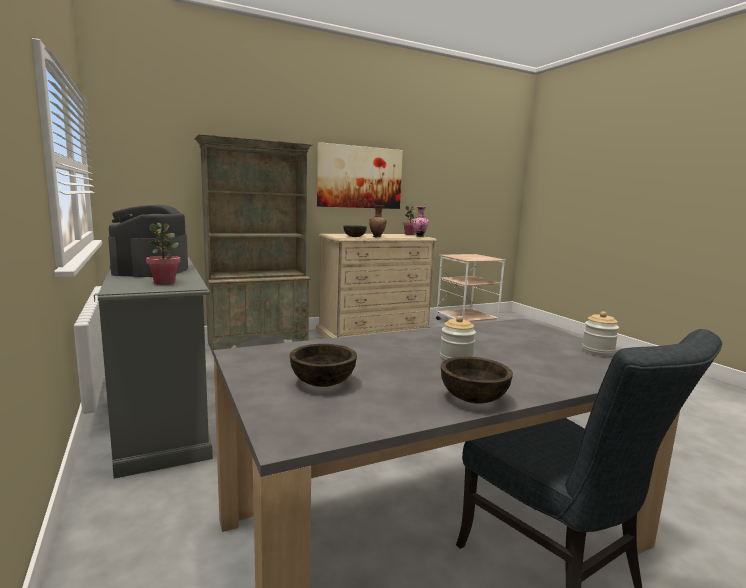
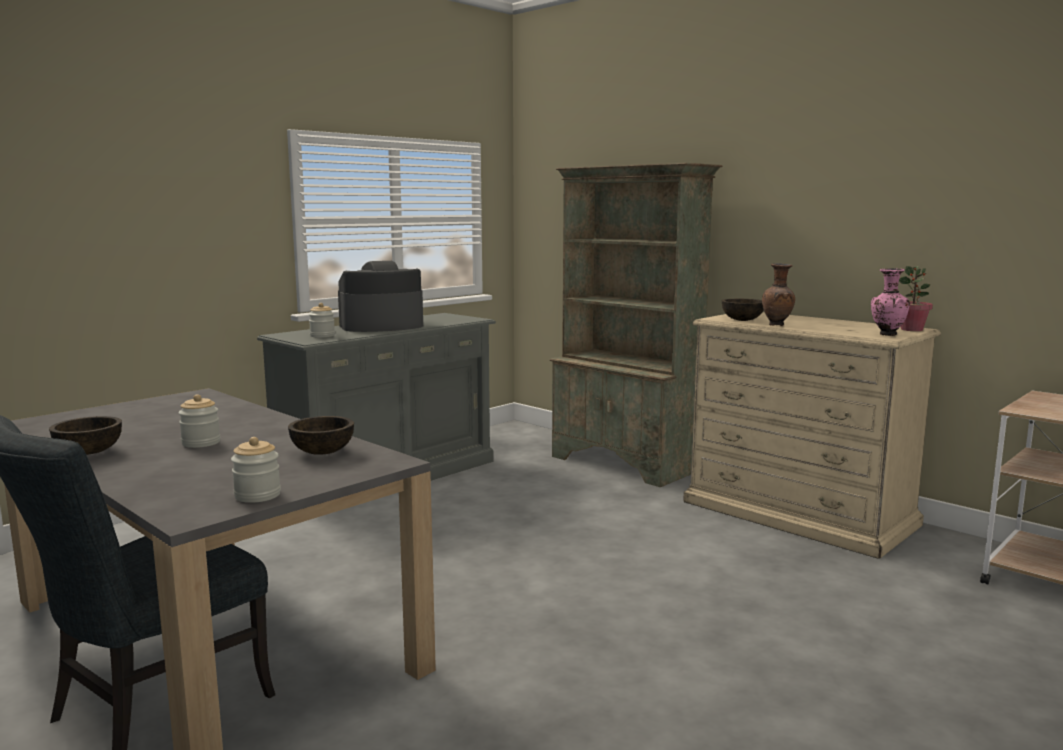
camera: 70 degrees right, 0 degrees up
potted plant [146,223,180,284] -> jar [309,303,335,338]
brown bowl [290,344,357,387] -> brown bowl moved to [288,416,354,455]
picture [317,142,403,209] -> none

